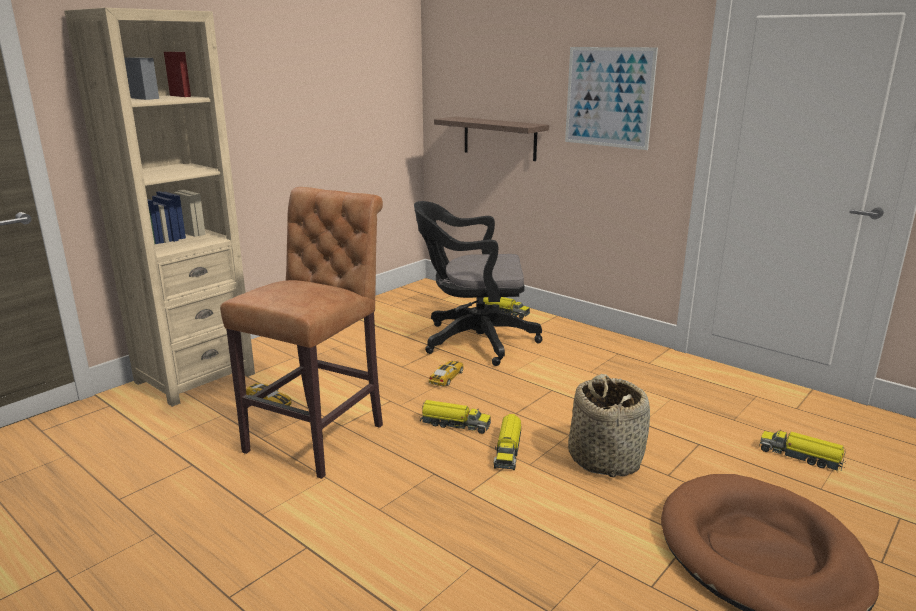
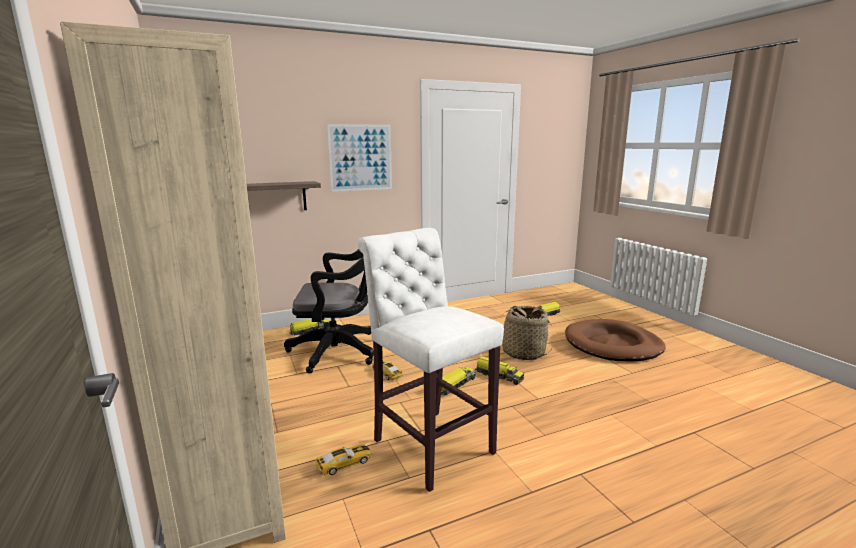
camera: 65 degrees left, 5 degrees down
brown stool [220,187,383,479] -> white stool [358,228,504,492]
black office chair [414,201,543,366] -> black office chair turned 120 degrees counterclockwise [284,249,374,374]

